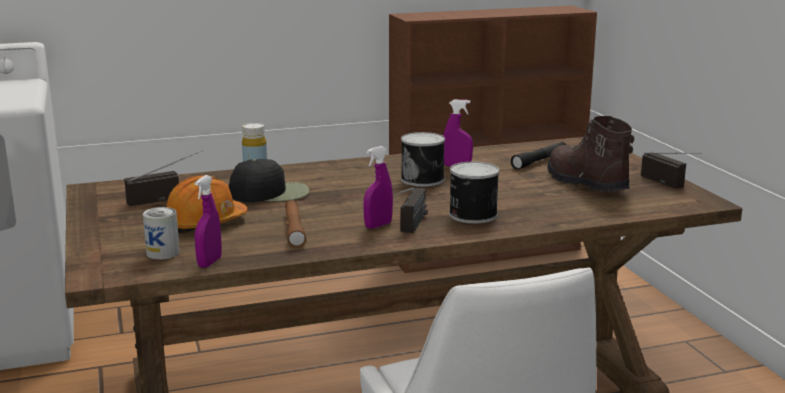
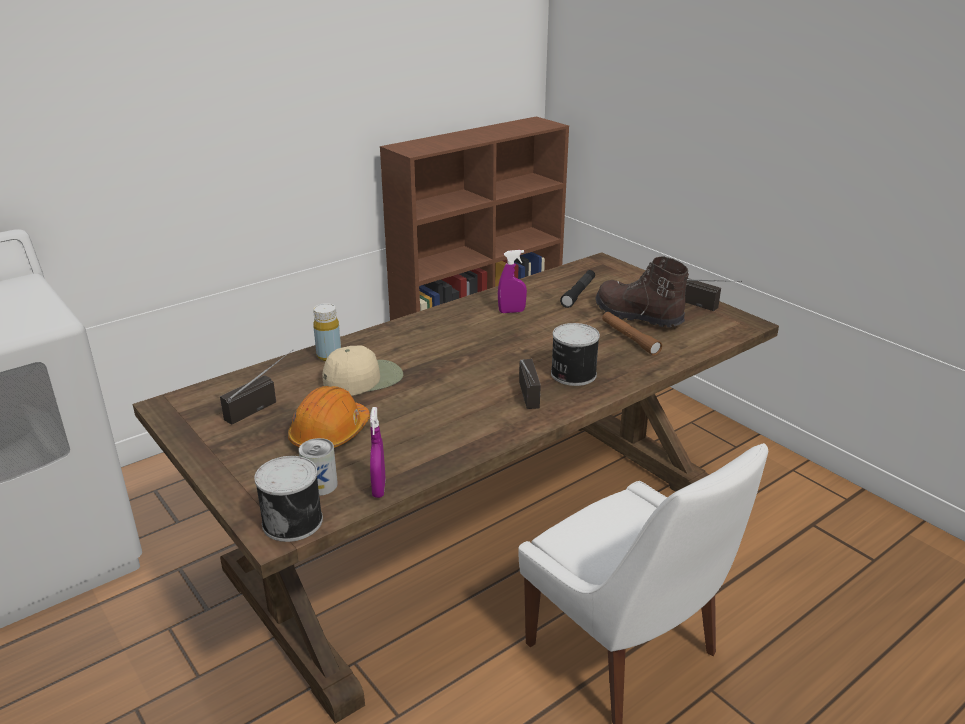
camera: 20 degrees left, 10 degrees up
black cap [229,159,309,202] -> beige cap [322,345,403,396]
brown flashlight [285,200,306,248] -> brown flashlight moved to [602,312,662,356]
purple spray bottle [364,146,393,229] -> none
can [401,132,445,187] -> can moved to [254,456,323,542]

